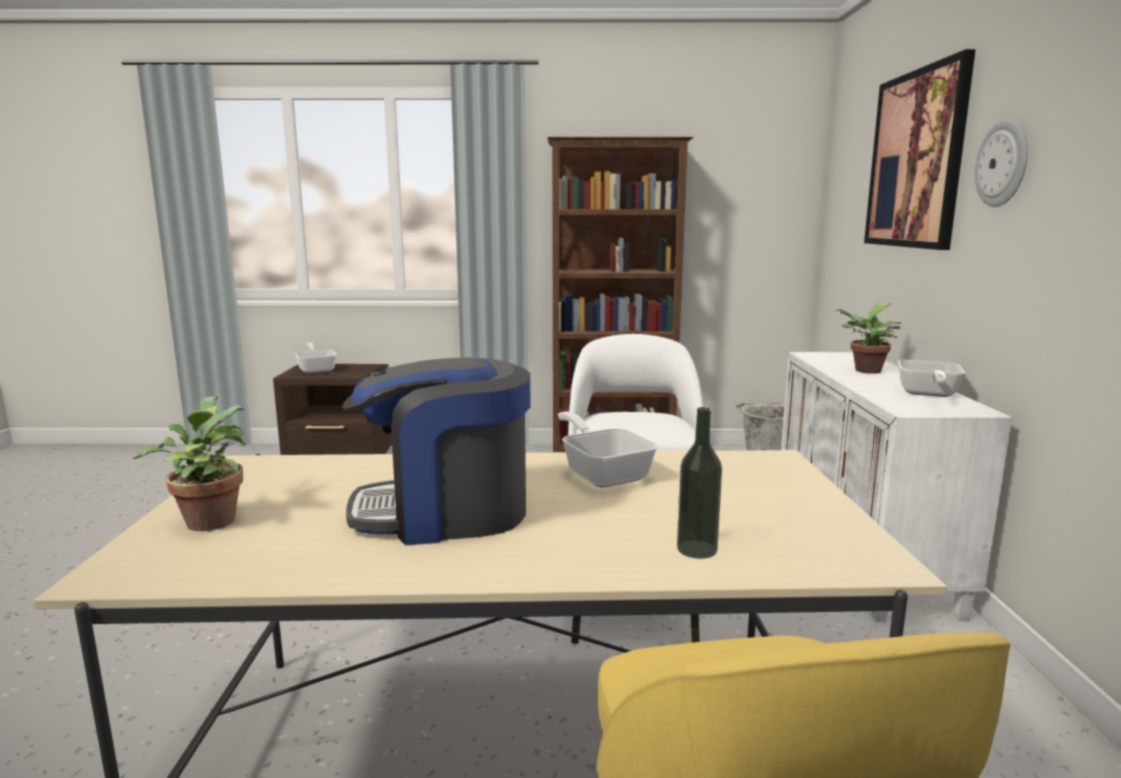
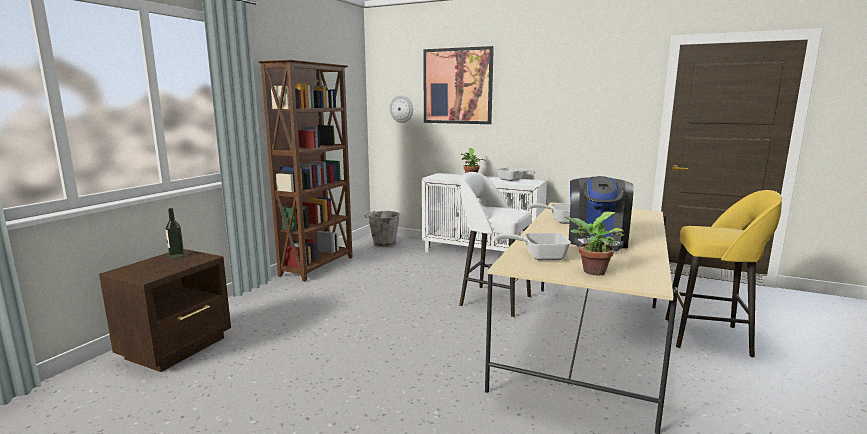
camera: 65 degrees left, 0 degrees up
frying pan [295,343,337,374] -> frying pan moved to [494,233,571,260]
bottle [677,407,722,559] -> bottle moved to [165,208,184,258]
wall clock [975,120,1027,207] -> wall clock moved to [390,95,413,123]

